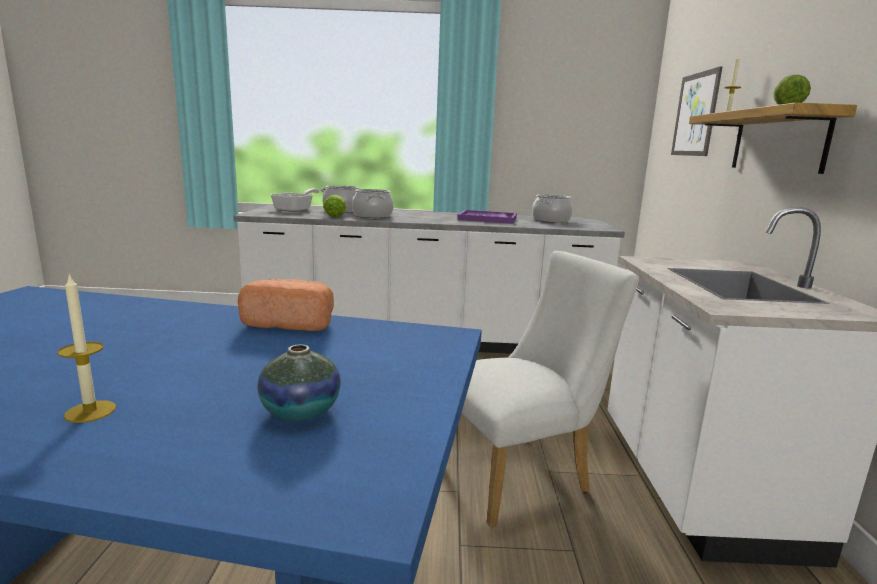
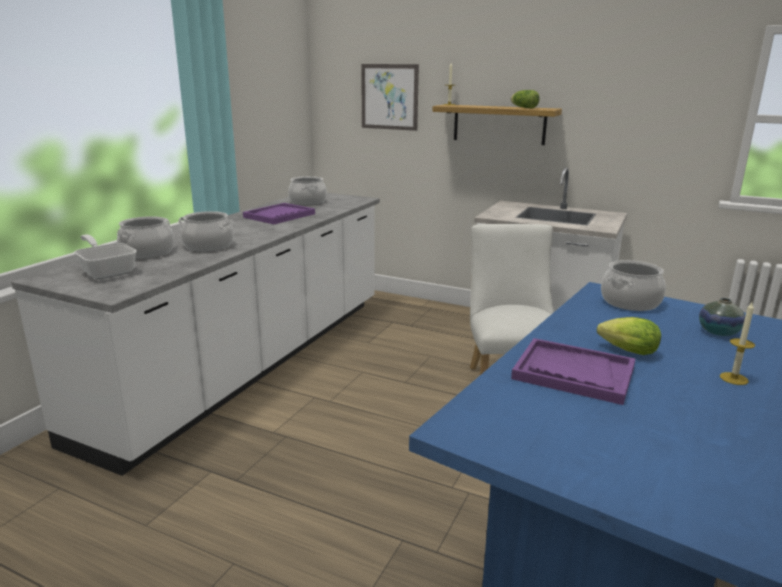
camera: 65 degrees left, 5 degrees up
bread [238,279,334,331] -> none
lettuce [323,195,346,217] -> lettuce moved to [597,317,661,355]
none -> purple tray [511,338,635,405]
none -> cooking pot [601,260,666,311]

